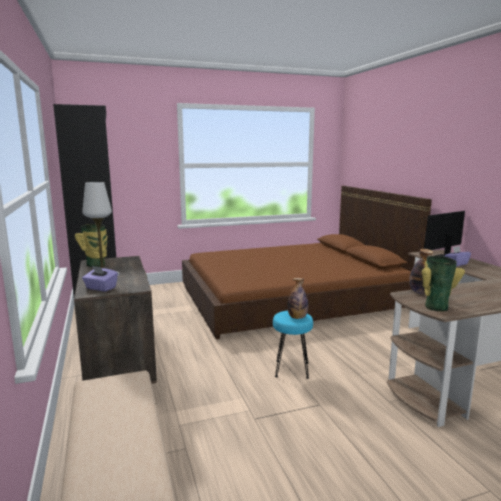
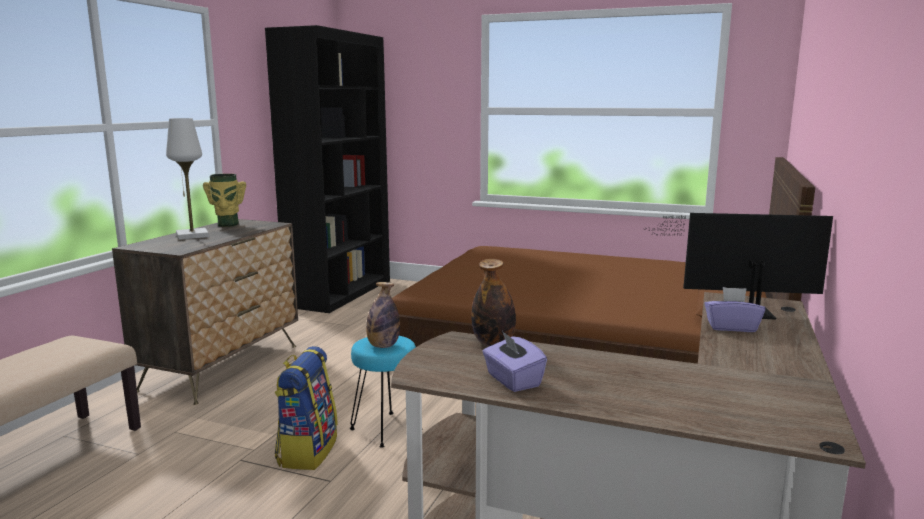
camera: 40 degrees right, 0 degrees up
purple tissue box [82,266,118,292] -> purple tissue box moved to [482,331,547,392]
vase [422,256,465,312] -> none
none -> backpack [274,346,338,470]

